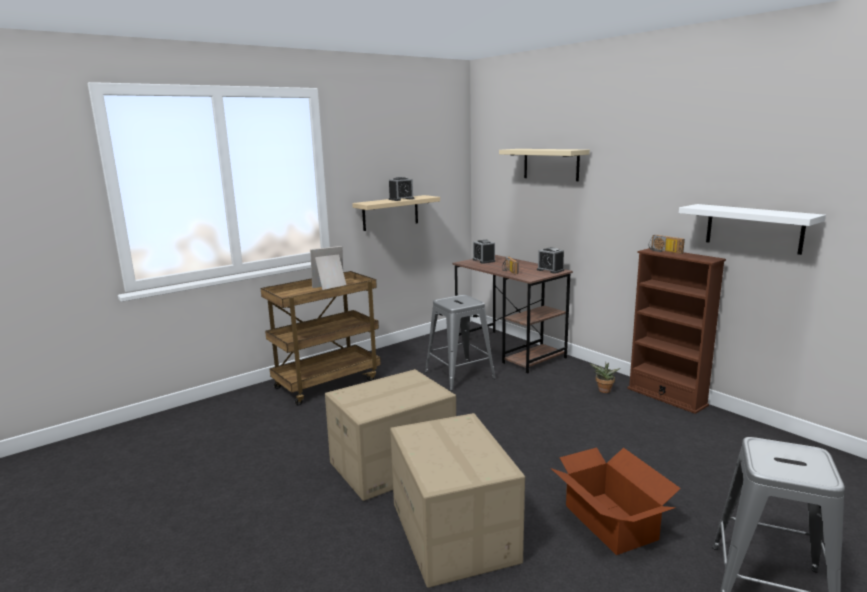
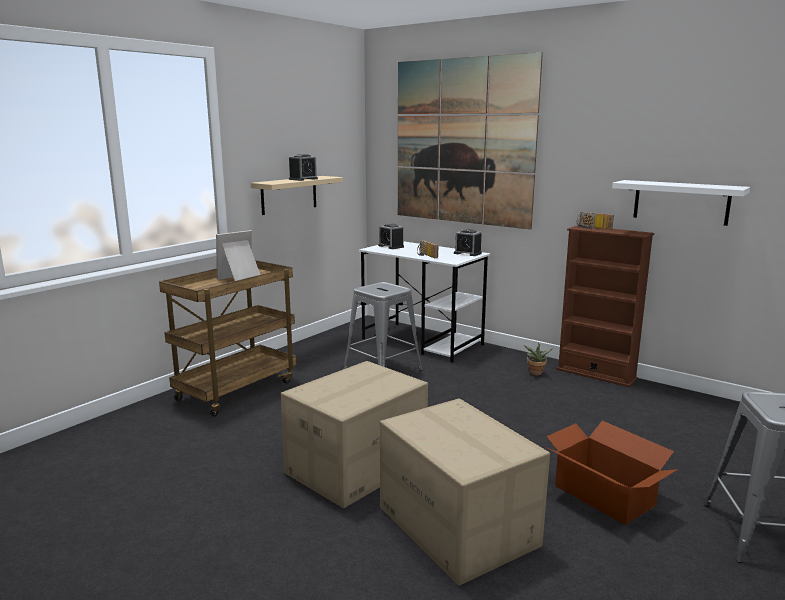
camera: 15 degrees left, 0 degrees up
brown desk [453,255,573,373] -> white desk [359,241,490,363]
beige shelf [499,149,590,181] -> picture [398,52,543,230]

